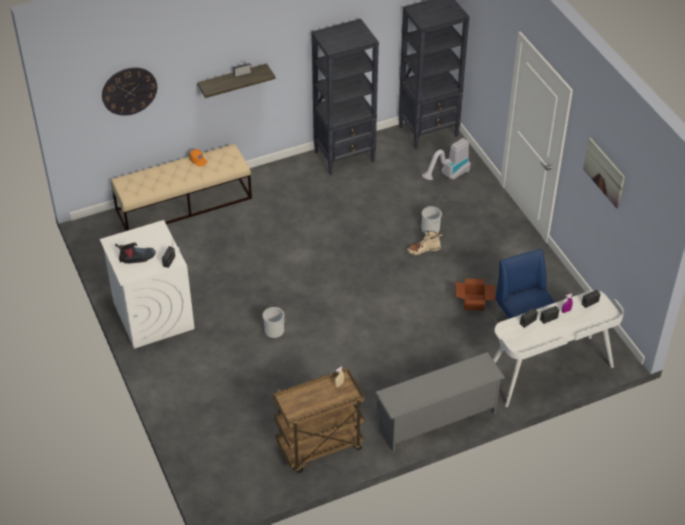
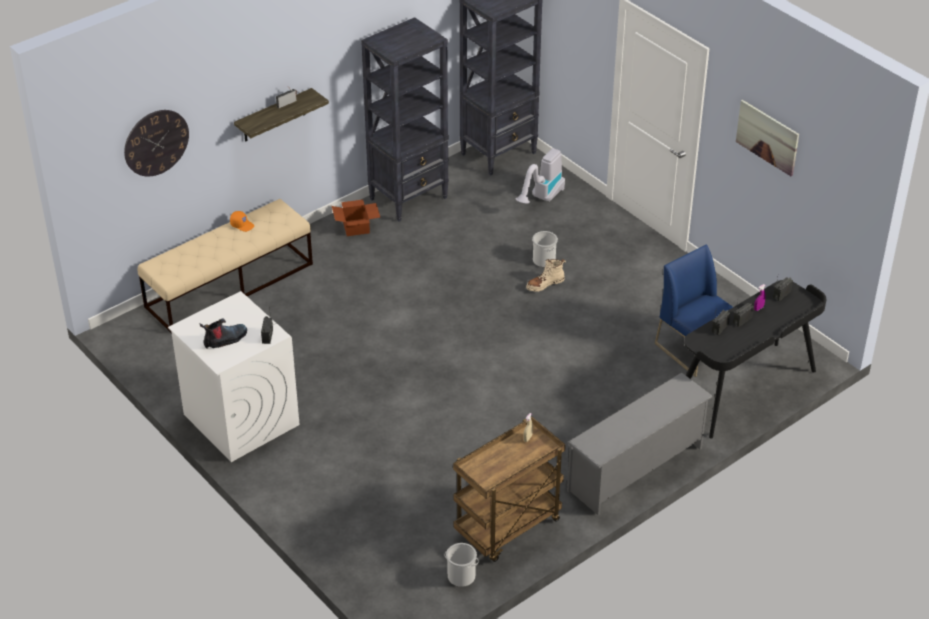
camera: 15 degrees left, 5 degrees down
bucket [263,307,285,338] -> bucket moved to [445,543,478,587]
cardboard box [456,278,495,311] -> cardboard box moved to [332,200,381,236]
white desk [493,290,624,407] -> black desk [684,280,826,439]

